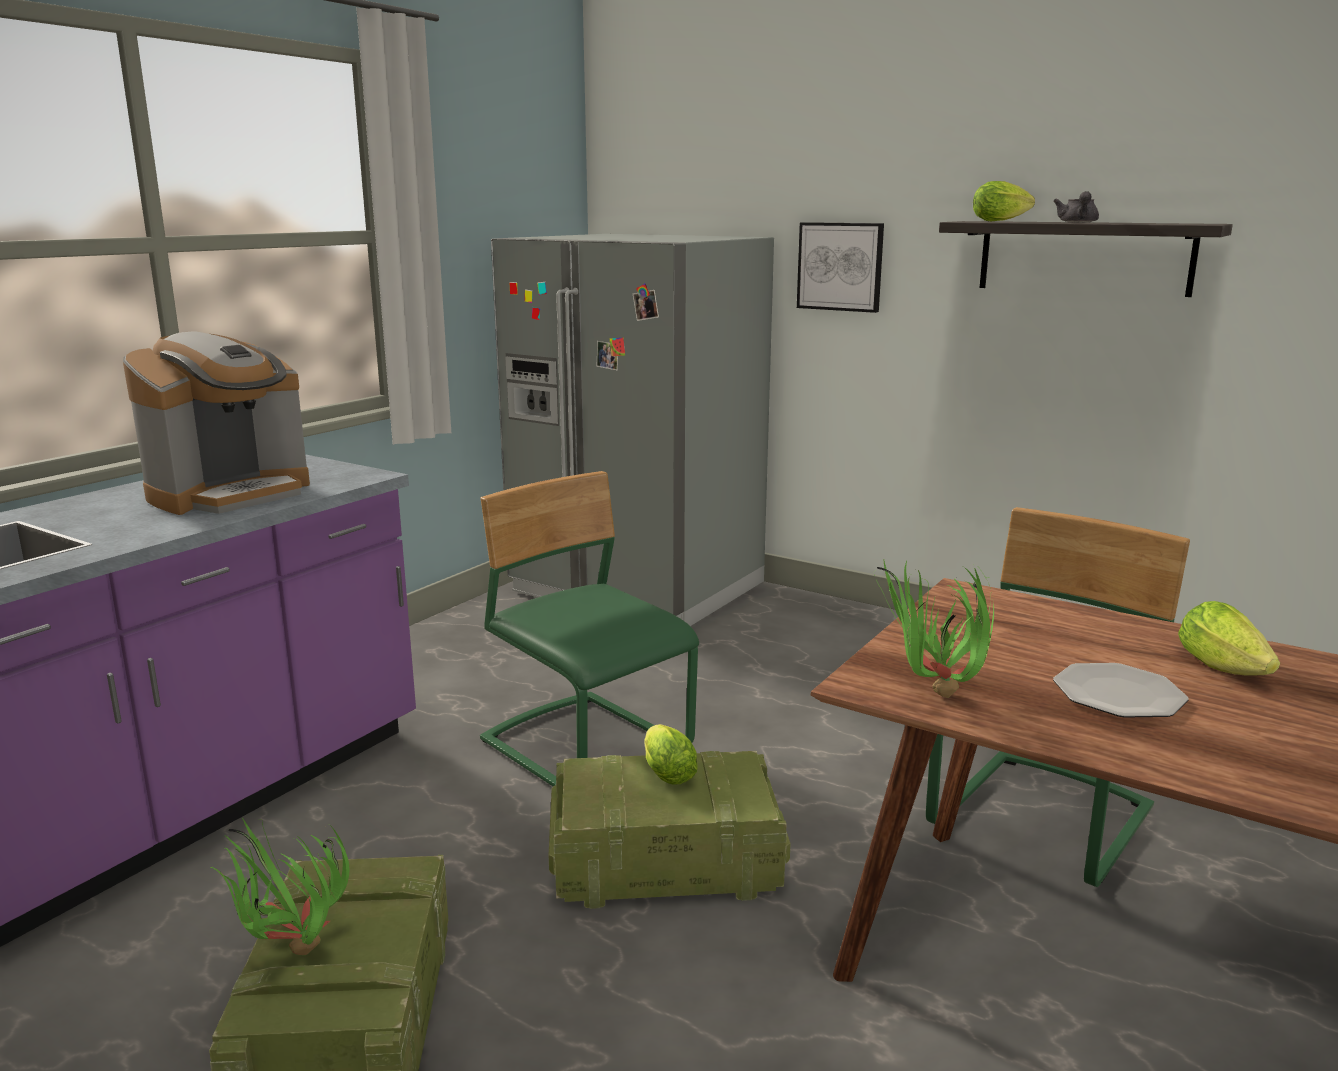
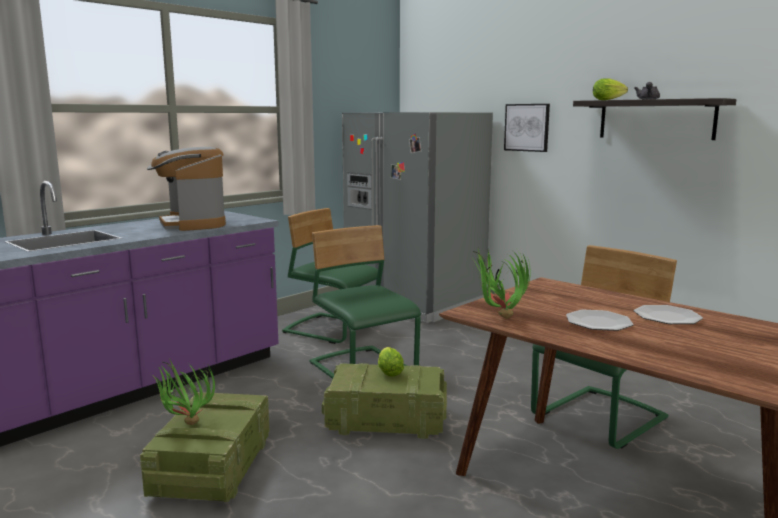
camera: 10 degrees right, 5 degrees down
coffee machine [123,332,310,515] -> coffee machine turned 105 degrees clockwise [147,147,226,231]
lettuce [1178,601,1280,675] -> plate [634,305,703,324]
none -> green chair [282,208,378,344]

